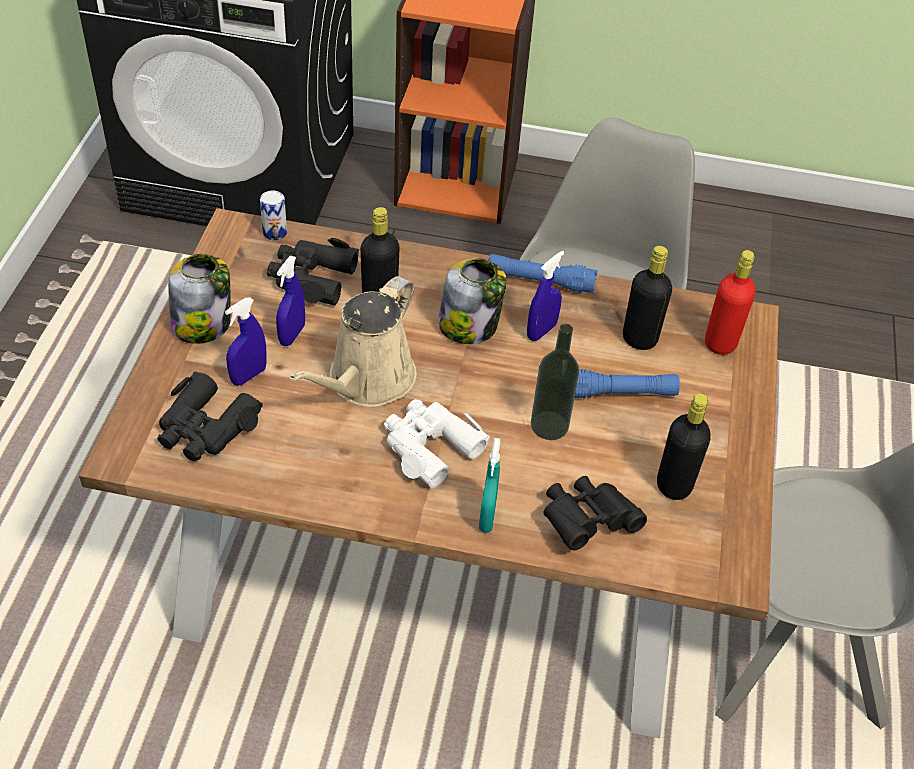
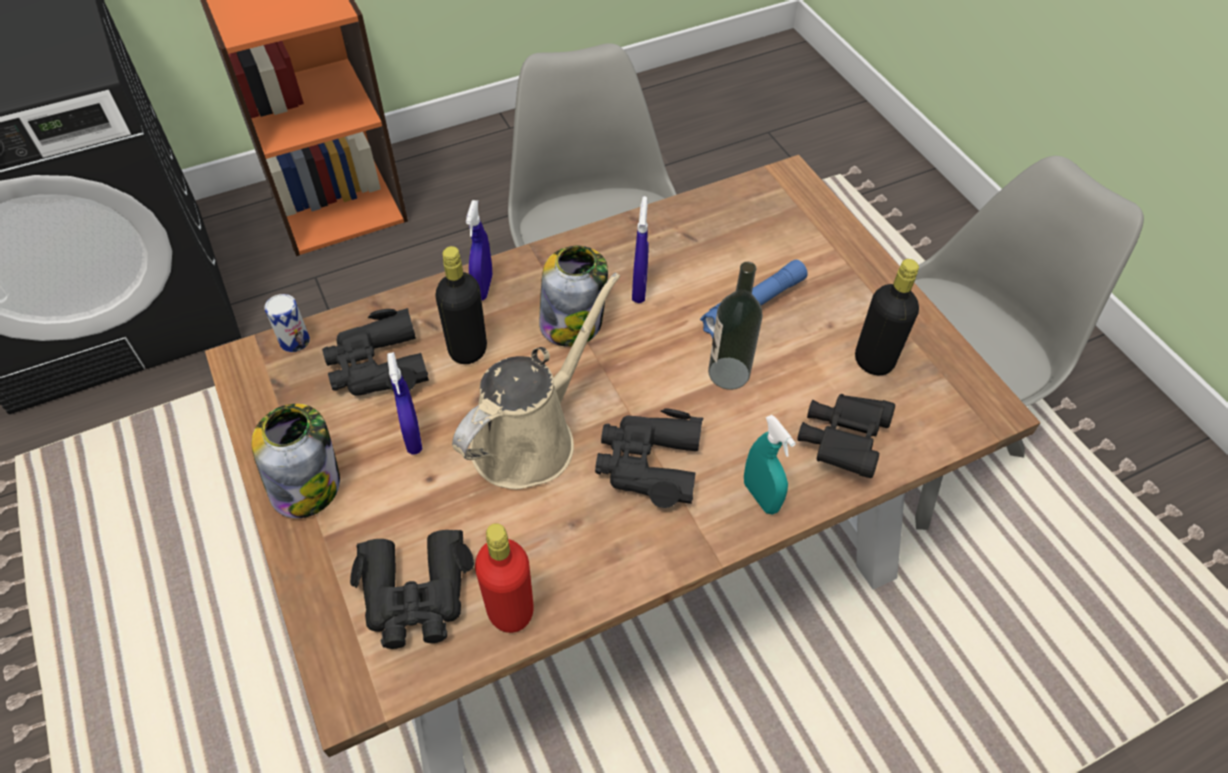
camera: 35 degrees left, 5 degrees up
blue spray bottle [225,297,267,386] -> blue spray bottle moved to [466,200,492,300]
beige watering can [290,276,417,407] -> beige watering can turned 135 degrees counterclockwise [452,273,620,490]
white binoculars [384,399,490,488] -> black binoculars [595,408,703,508]
blue flashlight [488,254,598,293] -> none
black bottle [623,246,672,350] -> none
red bottle [705,250,756,355] -> red bottle moved to [475,523,534,633]

